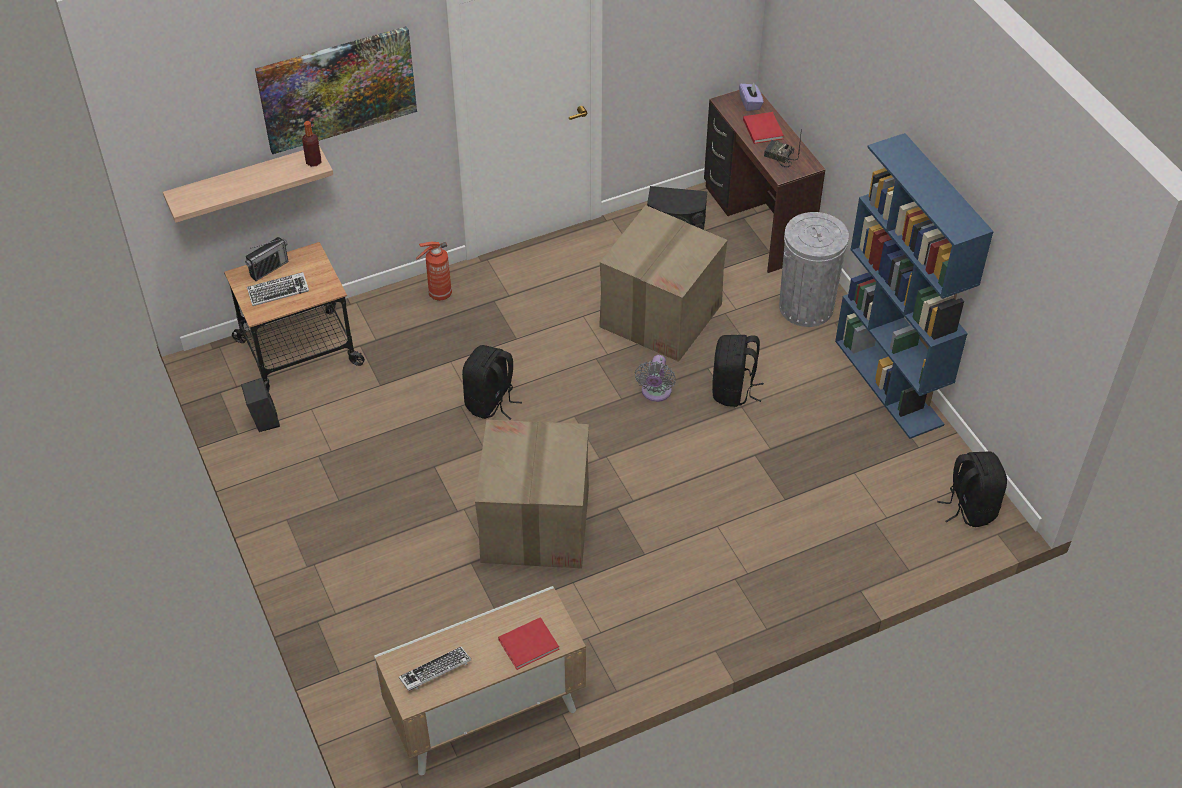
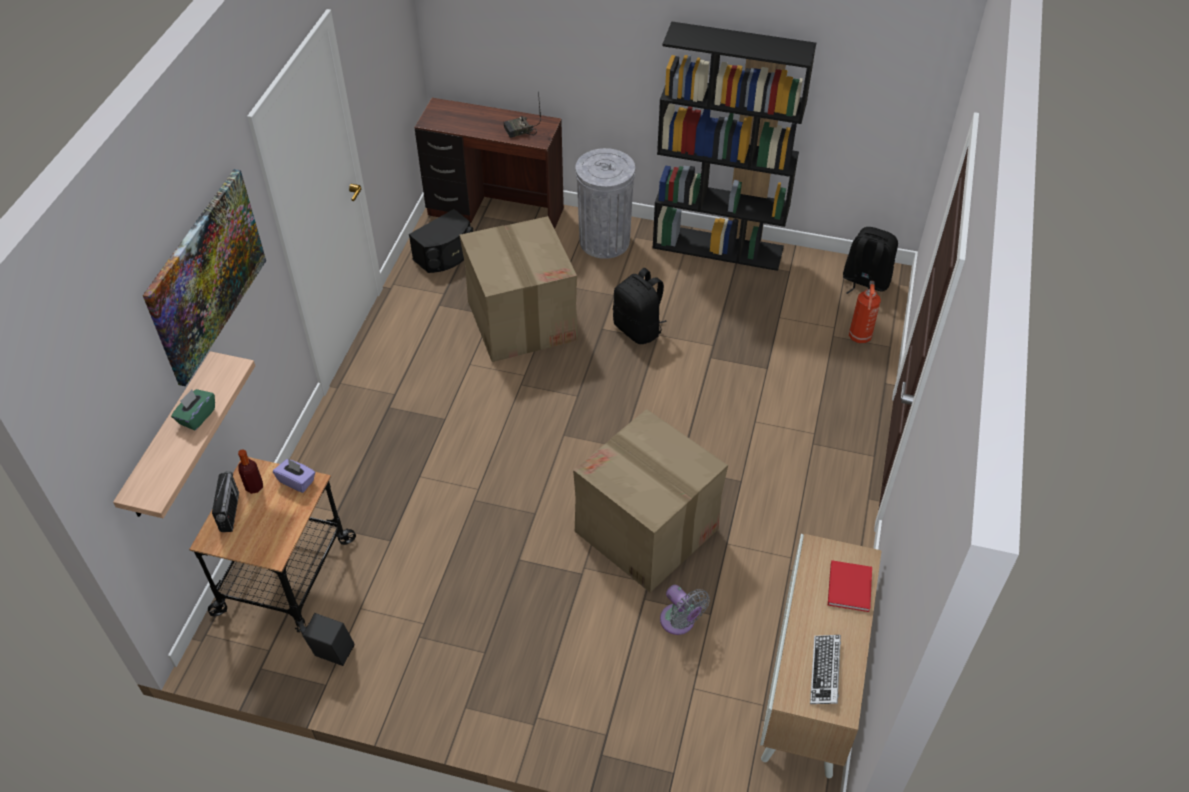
camera: 50 degrees left, 0 degrees up
keyboard [247,272,309,306] -> none
bottle [302,121,321,167] -> bottle moved to [238,449,263,494]
fire extinguisher [416,242,452,301] -> fire extinguisher moved to [849,281,881,343]
black backpack [462,345,522,420] -> none
grey fan [635,355,676,402] -> grey fan moved to [660,585,710,635]
purple tissue box [739,83,764,111] -> purple tissue box moved to [273,459,315,493]
red book [743,112,784,144] -> none
blue bookcase [835,133,994,439] -> black bookcase [652,21,816,271]
none -> green tissue box [171,389,215,430]

